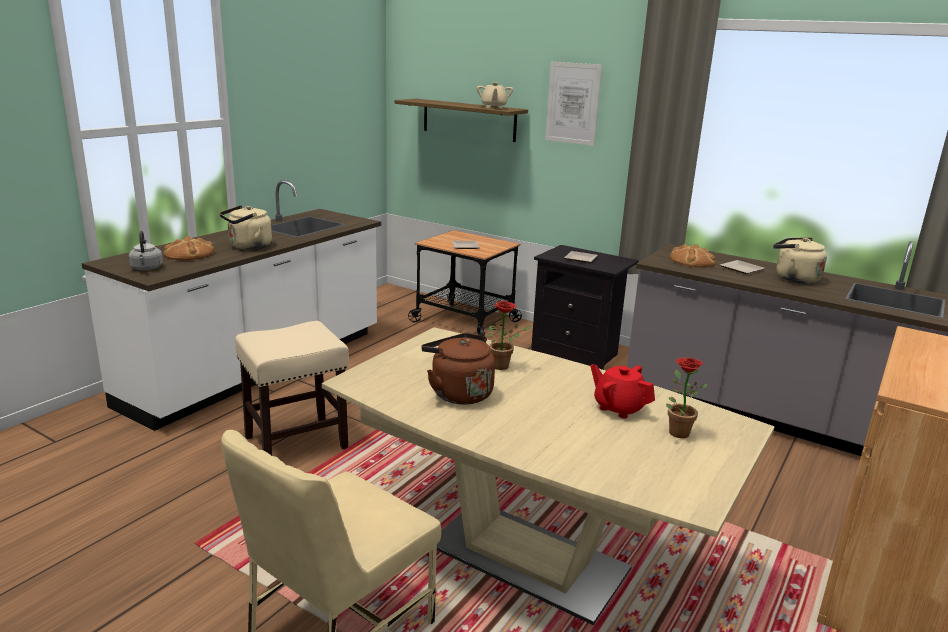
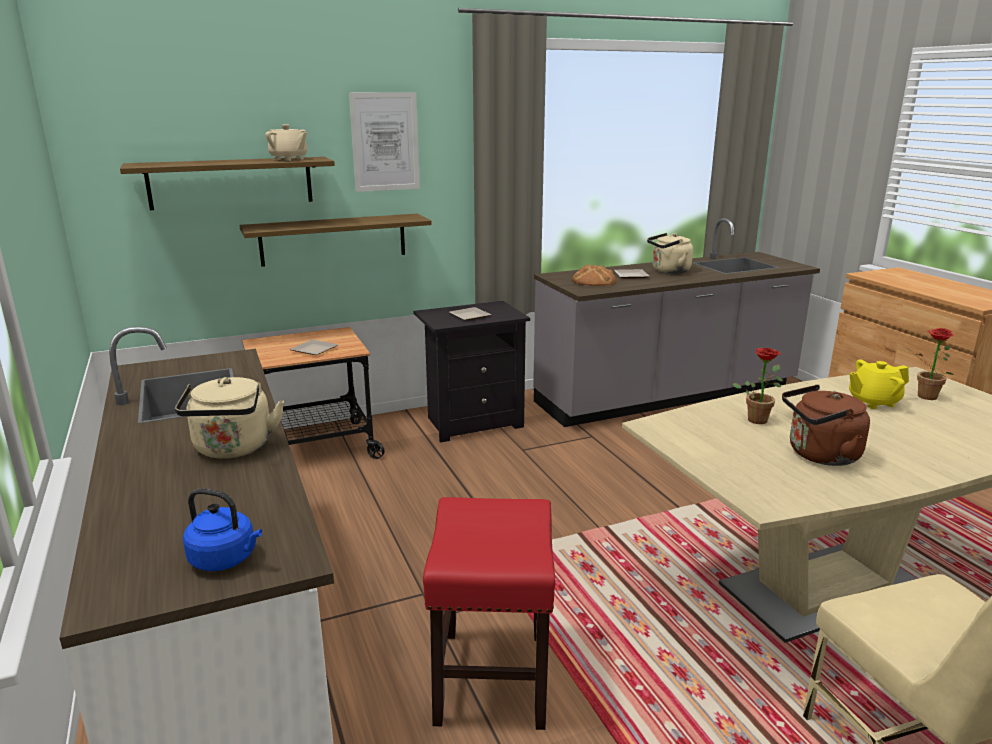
camera: 55 degrees left, 0 degrees up
grey kettle [129,231,163,270] -> blue kettle [183,489,262,571]
bread [164,236,215,260] -> none
beige stool [235,321,349,456] -> red stool [423,497,555,730]
red teapot [590,364,655,418] -> yellow teapot [849,359,909,409]
none -> shelf [239,214,431,267]

